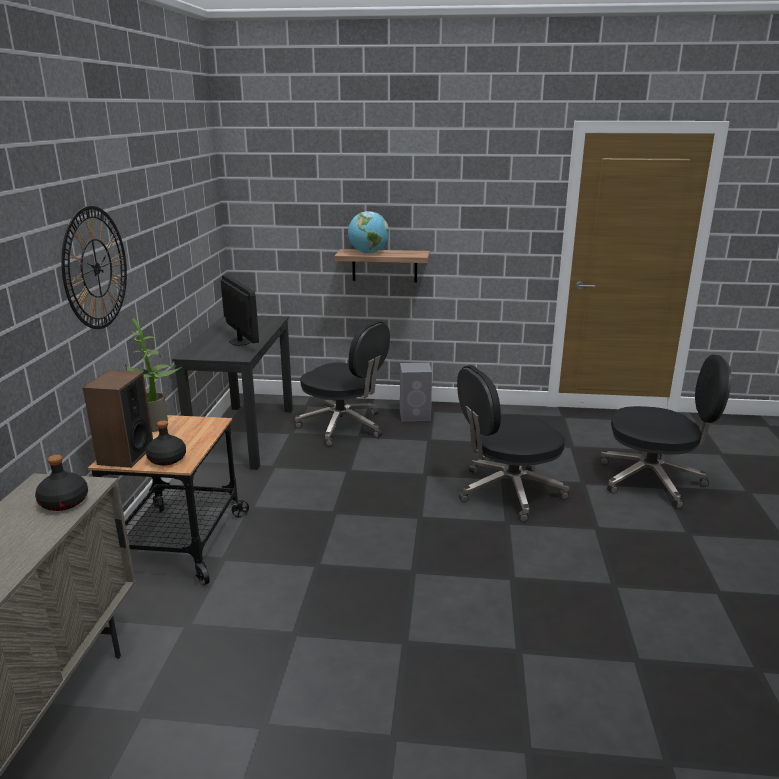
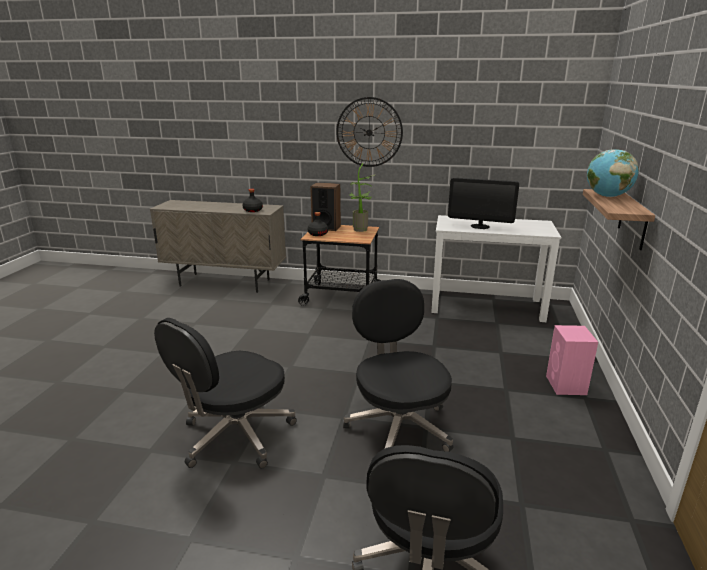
camera: 95 degrees right, 0 degrees up
black desk [172,315,293,470] -> white desk [431,215,561,322]
monitor [220,275,259,346] -> monitor turned 45 degrees clockwise [448,178,519,229]
black office chair [295,321,390,446] -> black office chair moved to [154,318,297,468]
grey speaker [400,363,432,421] -> pink speaker [546,325,598,395]

